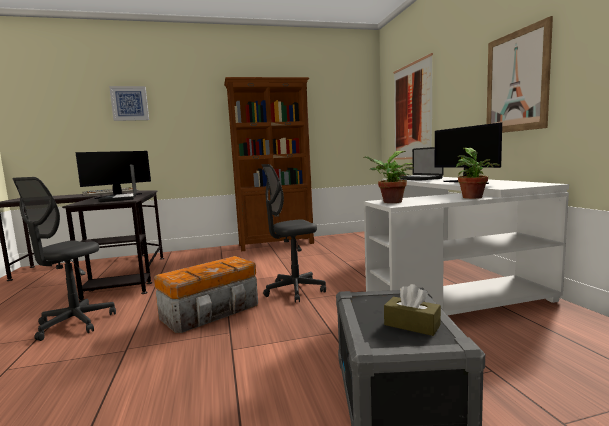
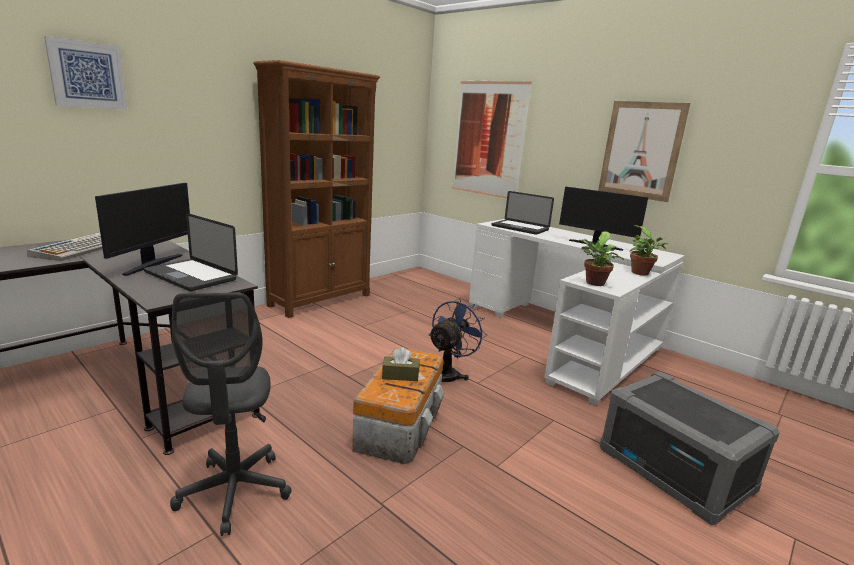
camera: 35 degrees left, 10 degrees up
grey office chair [262,164,326,303] -> blue fan [428,298,487,382]
brown tissue box [384,284,441,336] -> brown tissue box moved to [382,347,419,381]

